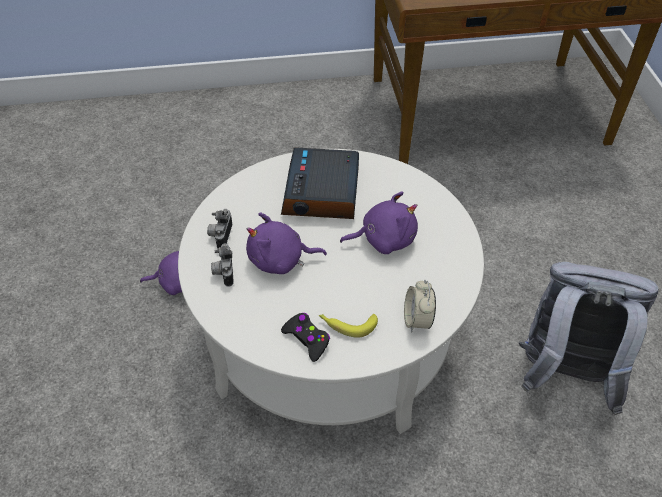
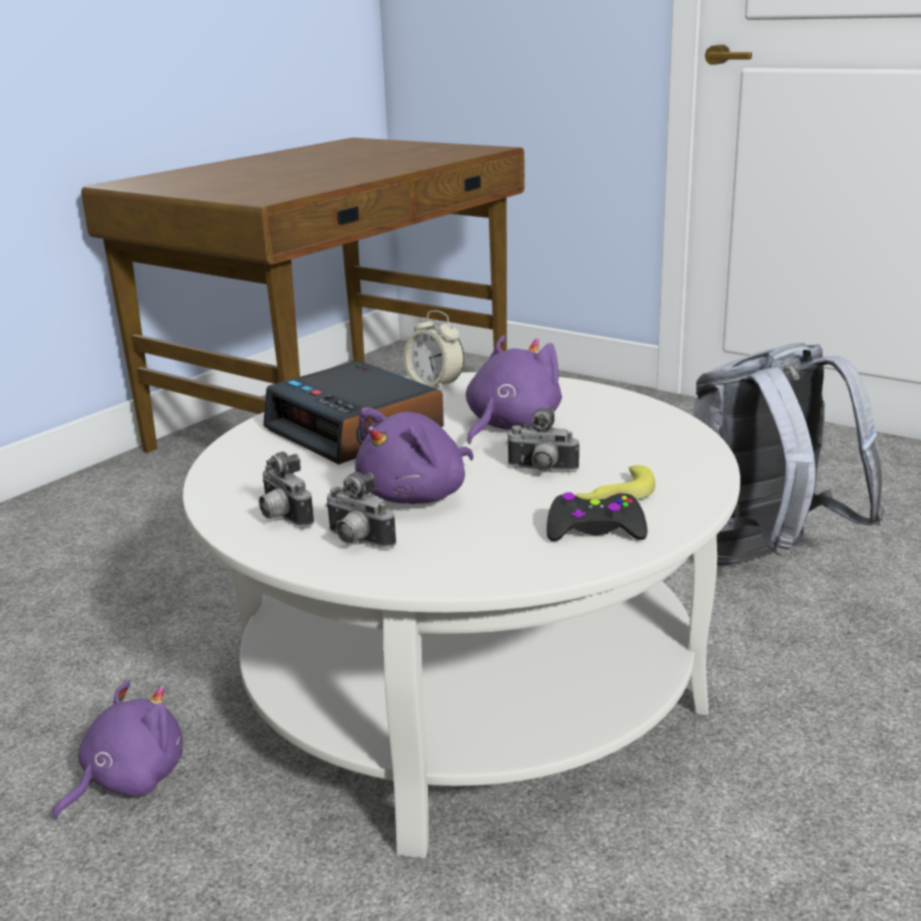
camera: 45 degrees left, 25 degrees down
alarm clock [404,280,436,333] -> alarm clock moved to [403,310,464,392]
none -> camera [506,408,579,472]

